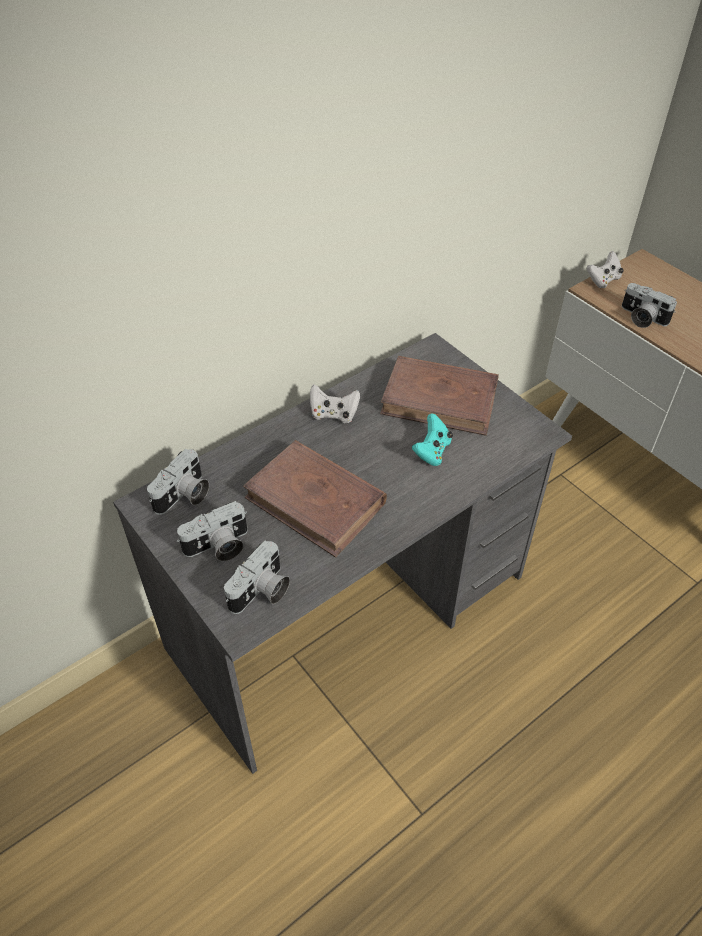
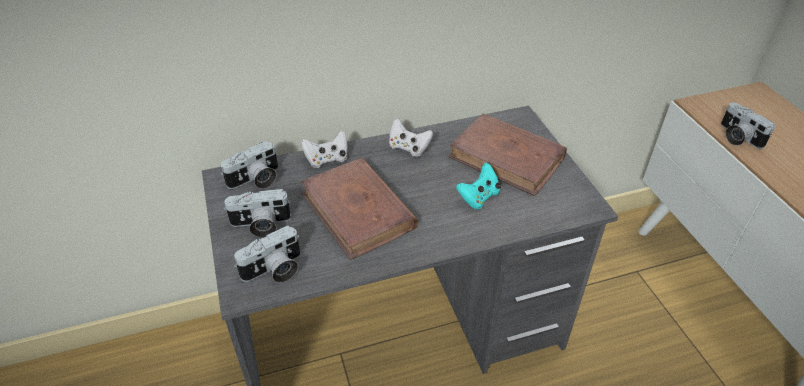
camera: 20 degrees right, 5 degrees down
white game controller [587,251,624,288] -> white game controller moved to [301,130,347,168]

